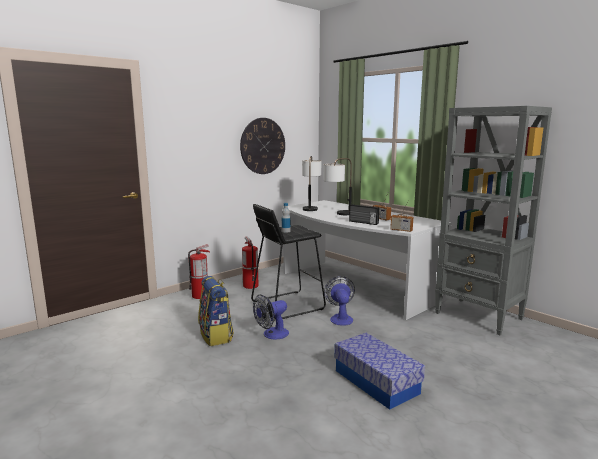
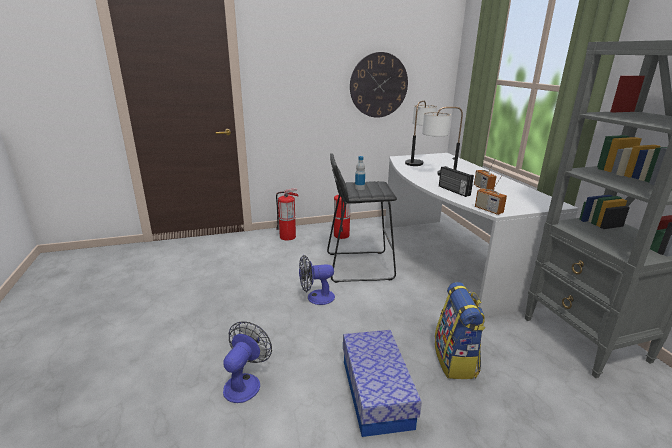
camera: 25 degrees right, 10 degrees up
backpack [198,276,234,346] -> backpack moved to [435,282,486,379]
fan [324,276,355,326] -> fan moved to [223,321,272,403]

